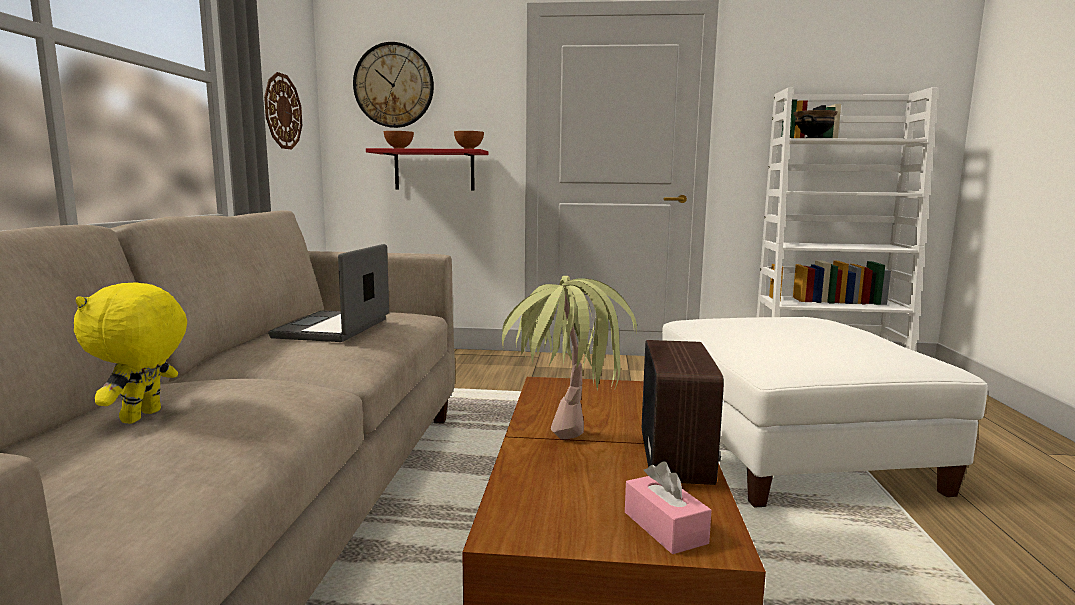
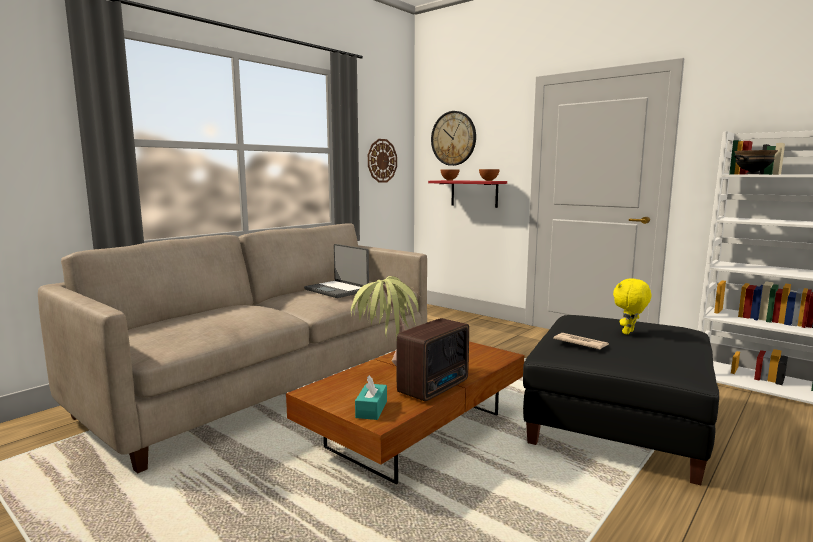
camera: 35 degrees right, 0 degrees up
yellow plush toy [74,283,187,424] -> yellow plush toy moved to [613,278,651,334]
laptop [268,244,389,342] -> laptop turned 90 degrees counterclockwise [304,244,369,298]
pink tissue box [625,461,712,554] -> turquoise tissue box [355,375,387,420]
white ottoman [662,317,988,508] -> black ottoman [523,315,719,485]
none -> newspaper [553,333,609,349]

